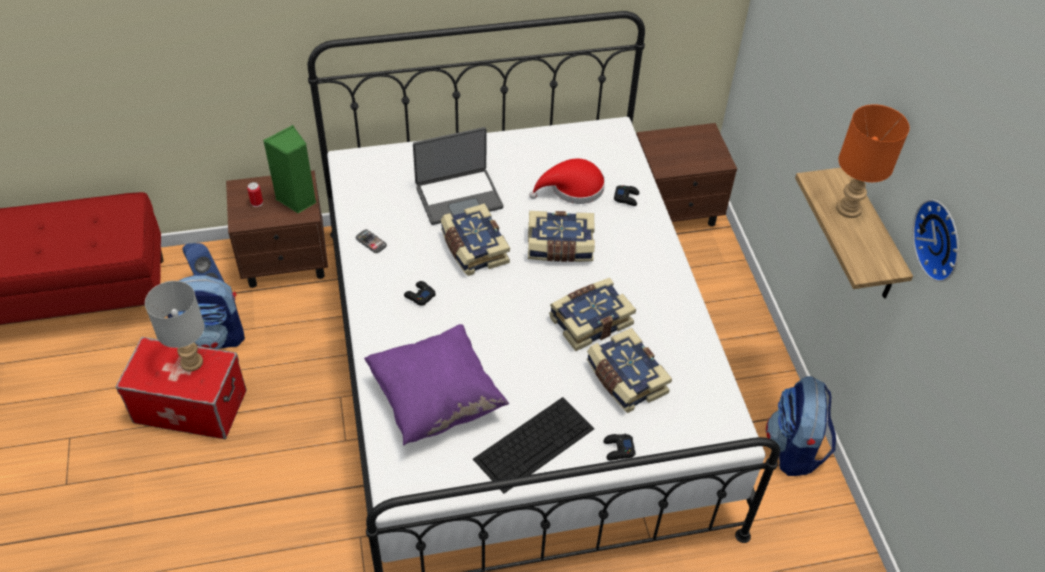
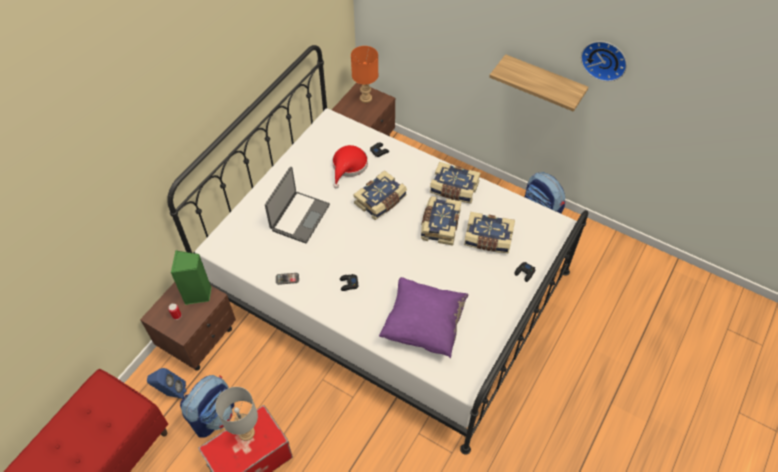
camera: 45 degrees left, 5 degrees up
book [441,203,510,276] -> book moved to [430,162,480,204]
keyboard [473,397,595,493] -> none
orange table lamp [836,104,910,218] -> orange table lamp moved to [351,46,378,103]

